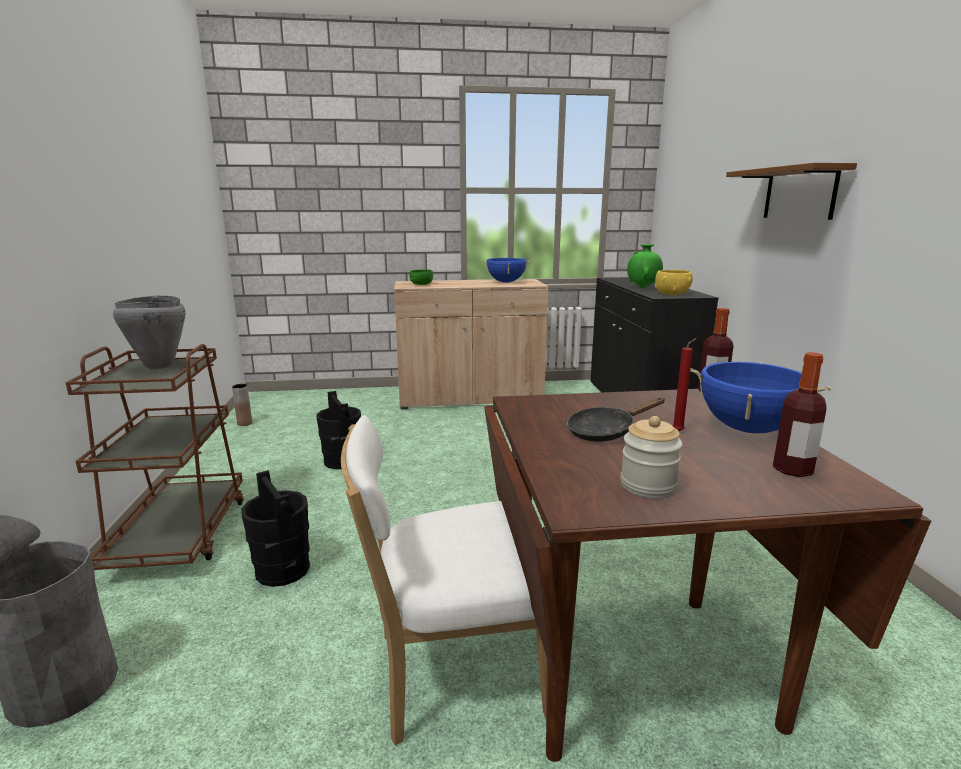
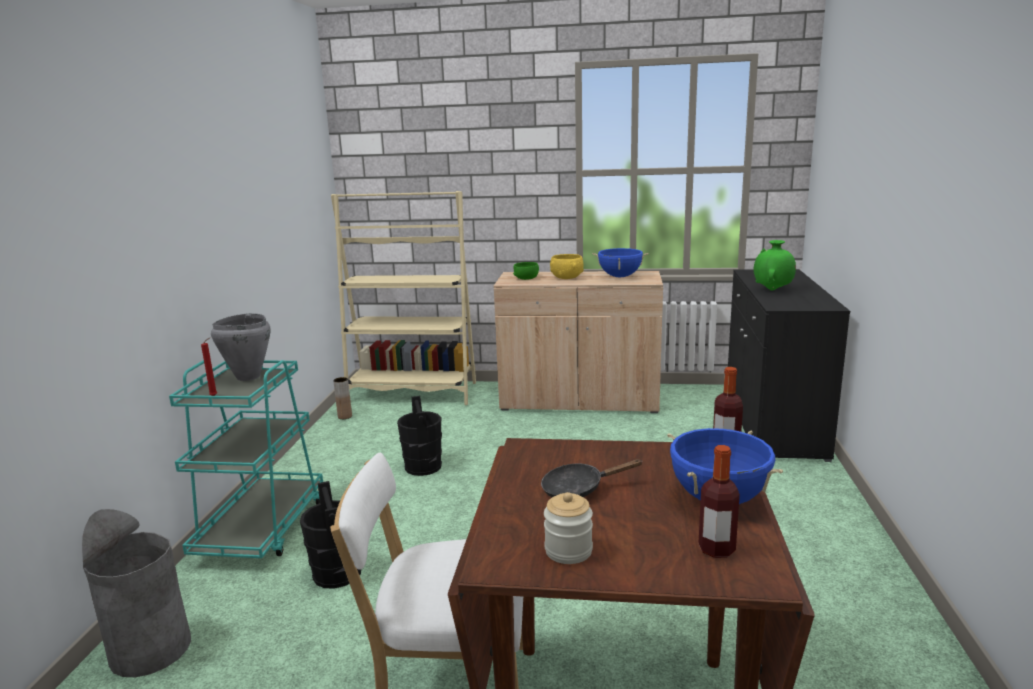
camera: 15 degrees right, 0 degrees up
brown cart [65,344,244,570] -> turquoise cart [169,360,323,558]
yellow bowl [655,270,693,295] -> yellow bowl moved to [550,254,584,279]
red candle [673,338,697,431] -> red candle moved to [201,338,217,396]
brown shelf [726,163,857,220] -> none
none -> beige bookcase [331,191,476,405]

